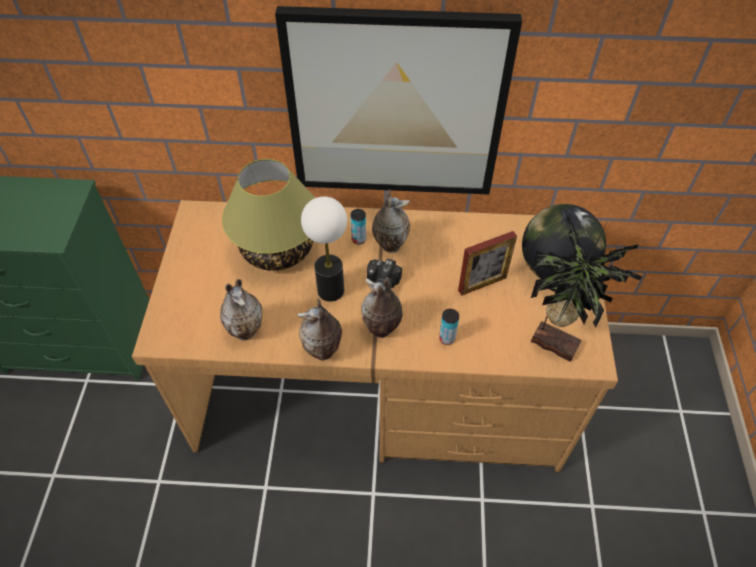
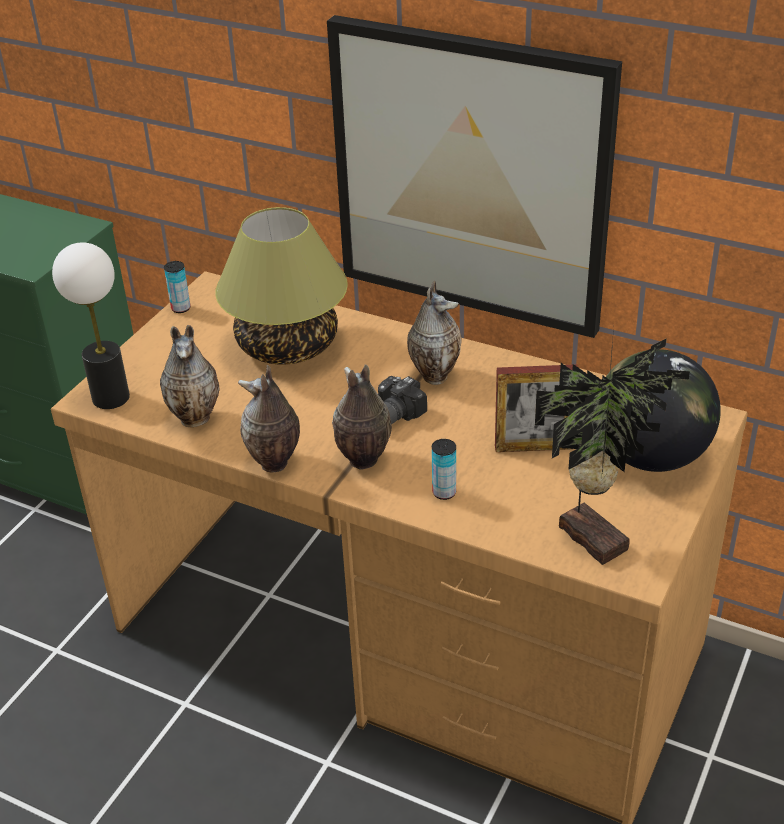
camera: 25 degrees right, 15 degrees down
table lamp [301,196,347,302] -> table lamp moved to [52,242,130,409]
can [350,209,366,244] -> can moved to [164,261,191,313]

